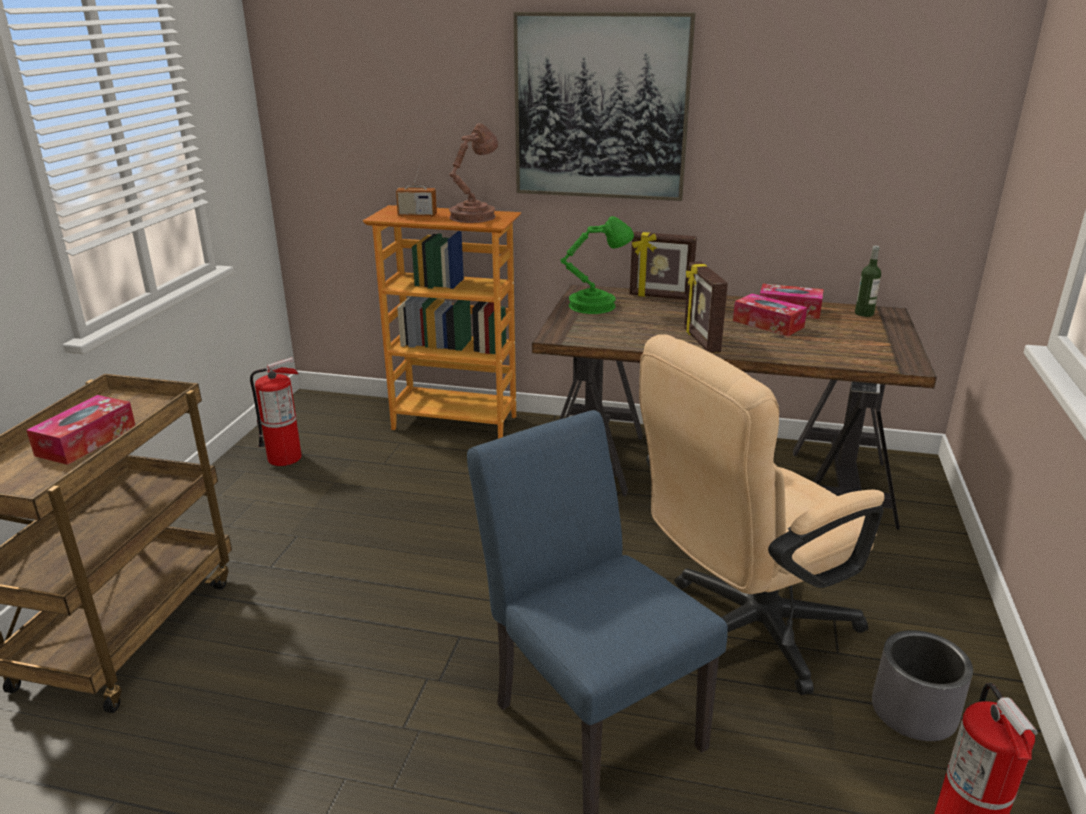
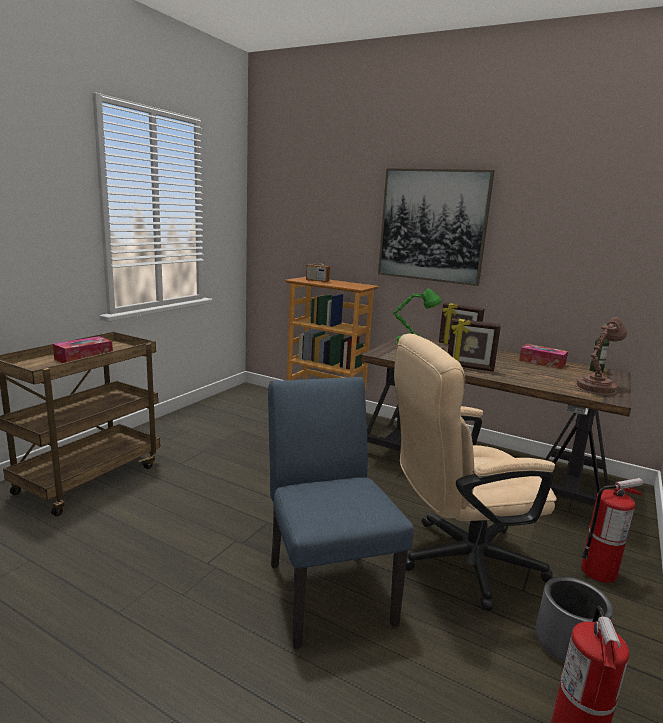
camera: 15 degrees right, 10 degrees down
fire extinguisher [250,357,302,466] -> fire extinguisher moved to [581,478,643,583]
brown table lamp [449,123,498,223] -> brown table lamp moved to [575,317,627,395]
picture frame [684,262,728,353] -> picture frame turned 75 degrees counterclockwise [448,318,501,372]
tissue box [733,294,807,336] -> none

